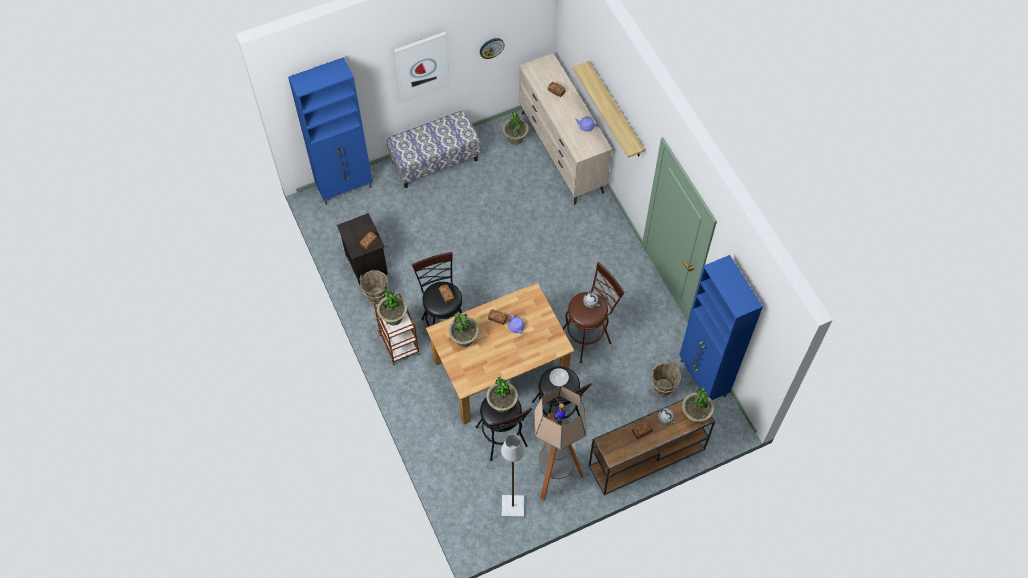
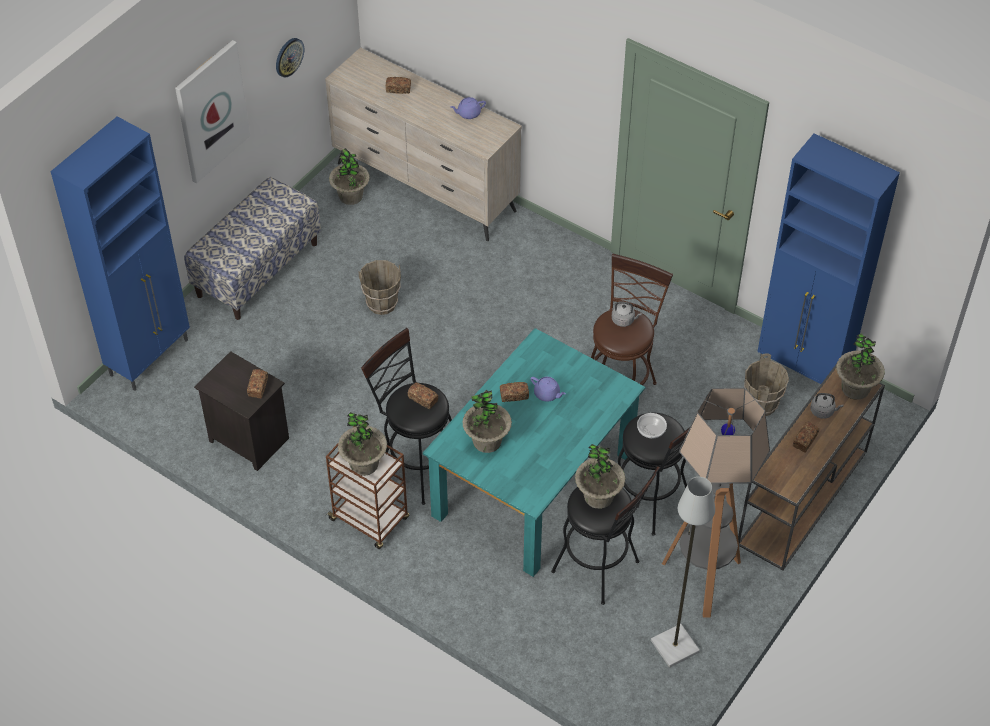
camera: 30 degrees left, 10 degrees down
brown bucket [360,270,388,304] -> brown bucket moved to [358,260,401,315]
brown dining table [426,282,575,424] -> turquoise dining table [423,328,645,577]
shelf [573,61,645,158] -> none

